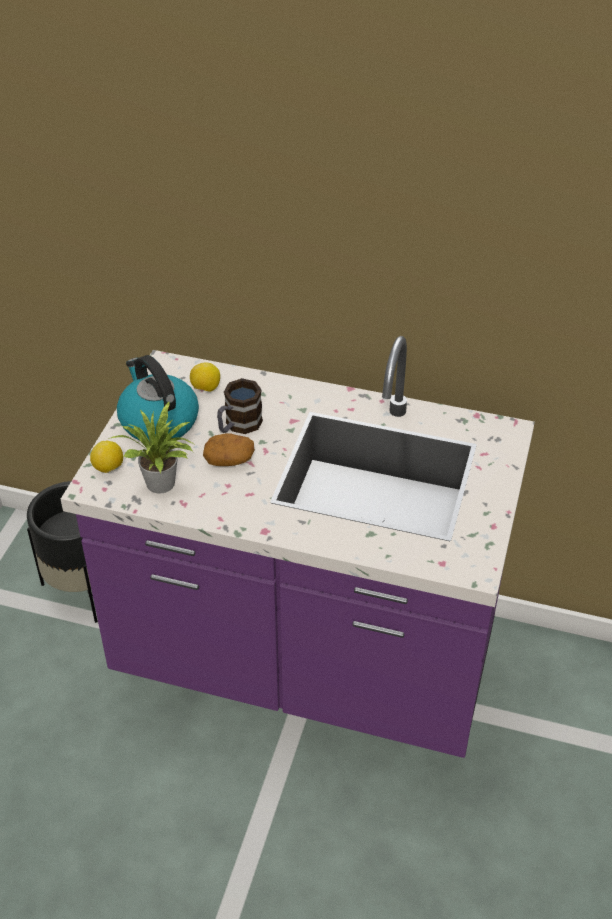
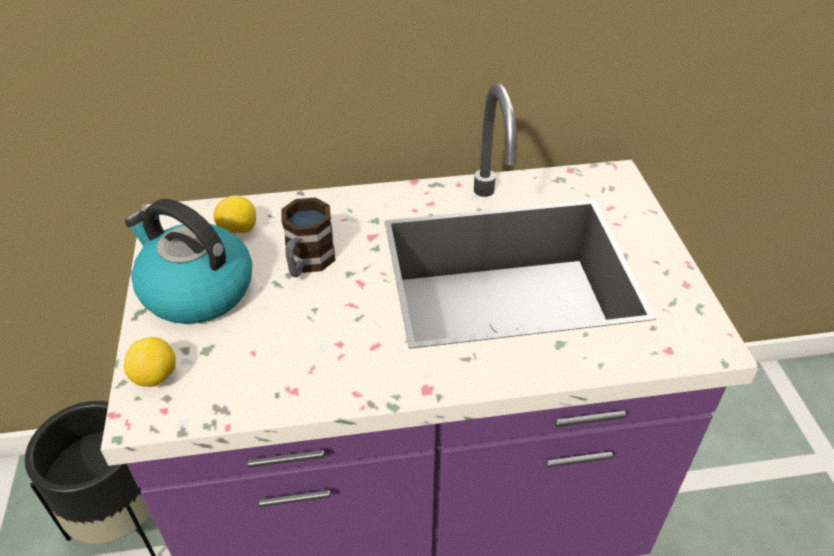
camera: 25 degrees left, 0 degrees up
potted plant [109,400,196,494] -> none
potato [203,433,255,466] -> none

